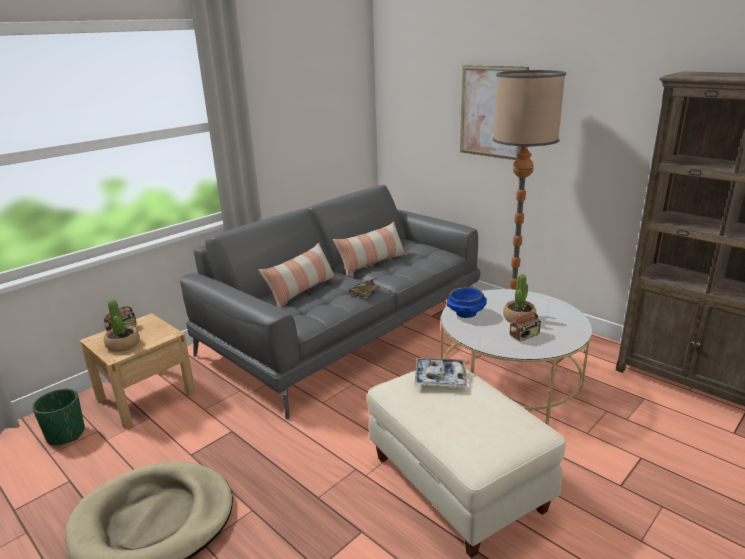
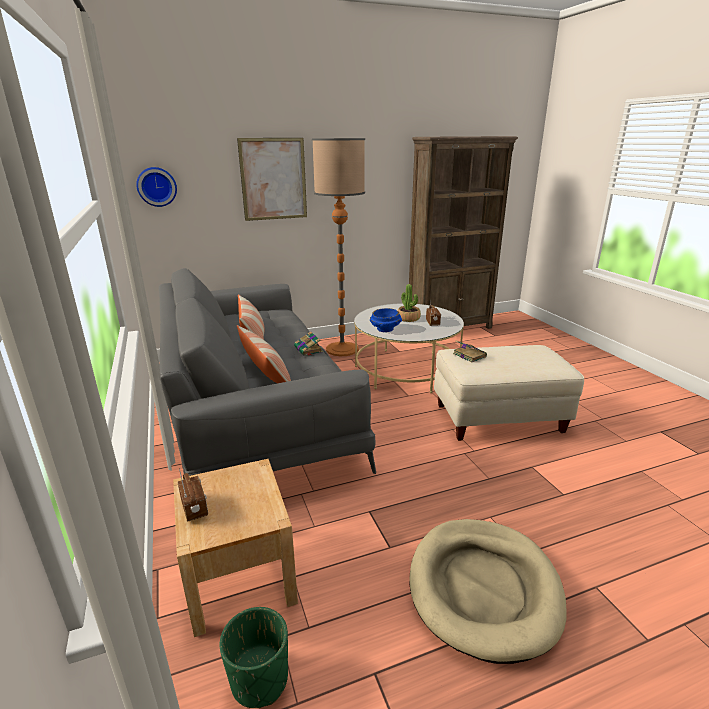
camera: 65 degrees left, 0 degrees up
potted plant [104,300,140,352] -> none
tray [415,358,467,387] -> book [453,340,487,363]
none -> wall clock [136,167,177,207]

